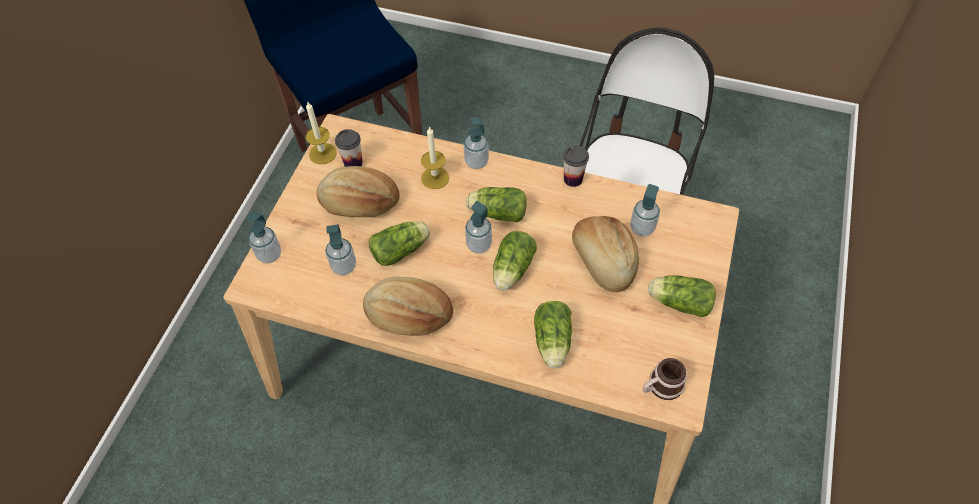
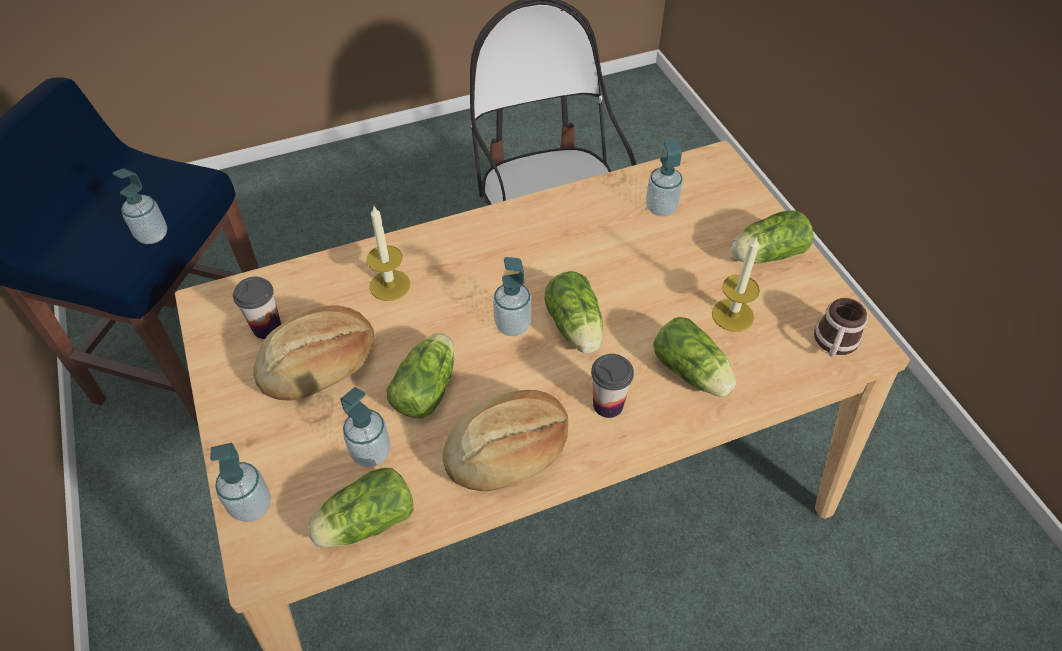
camera: 40 degrees left, 5 degrees down
candle [306,101,337,164] -> candle moved to [712,236,760,332]
soap dispenser [464,117,489,169] -> soap dispenser moved to [112,168,167,244]
lettuce [466,187,527,222] -> lettuce moved to [307,468,414,548]
cup [563,145,589,187] -> cup moved to [591,354,634,418]
bread [572,216,639,292] -> none

